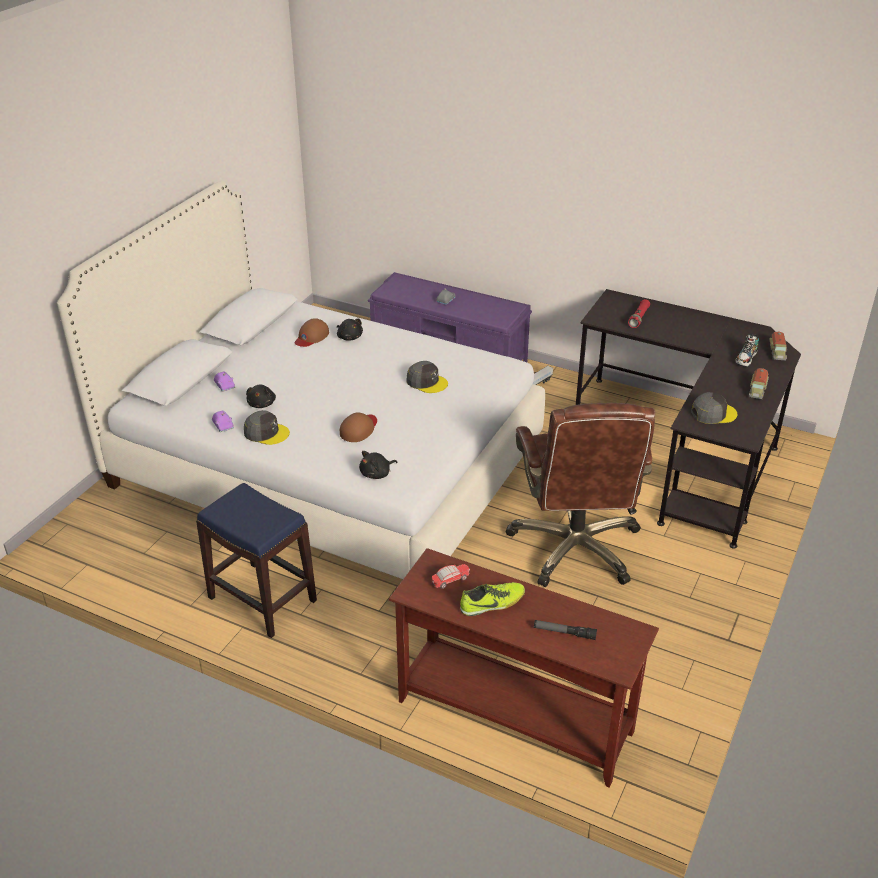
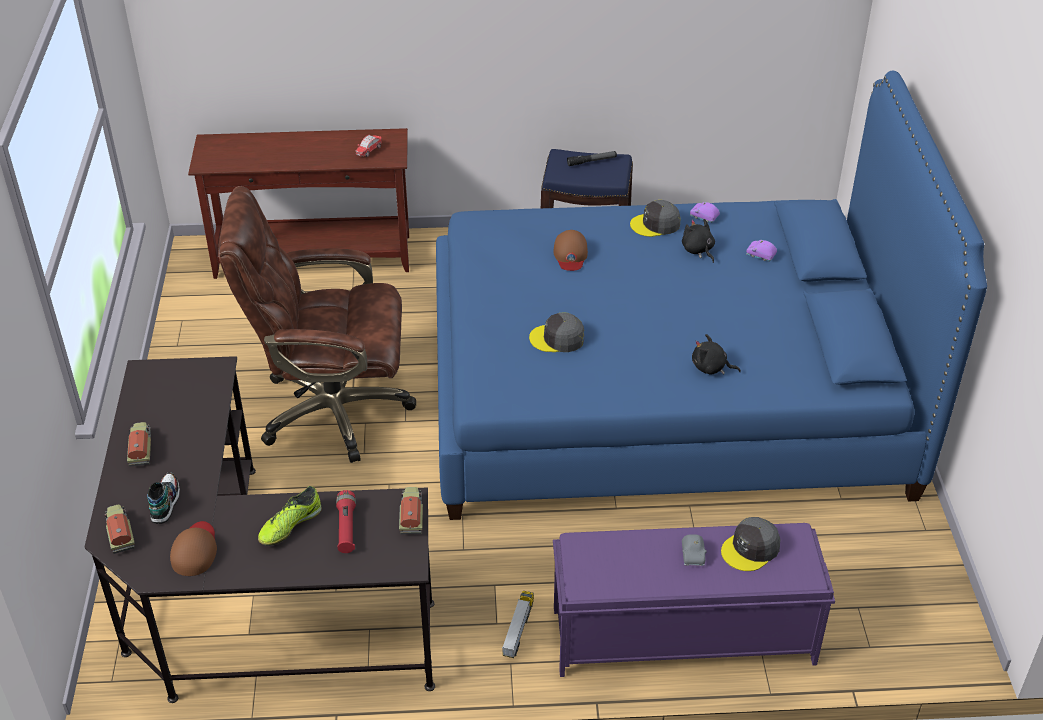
camera: 150 degrees right, 5 degrees up
white bed [57,181,545,579] -> blue bed [436,71,987,520]
brown cap [294,318,329,347] -> brown cap moved to [170,521,217,576]
black plush toy [359,451,397,479] -> none
shoe [460,582,525,616] -> shoe moved to [258,486,322,546]
brown office chair [506,403,655,587] -> brown office chair turned 60 degrees counterclockwise [218,186,416,463]
flashlight [534,620,597,640] -> flashlight moved to [567,151,617,166]
grey cap [691,392,737,424] -> grey cap moved to [721,517,780,571]
none -> toy truck [399,487,423,534]

